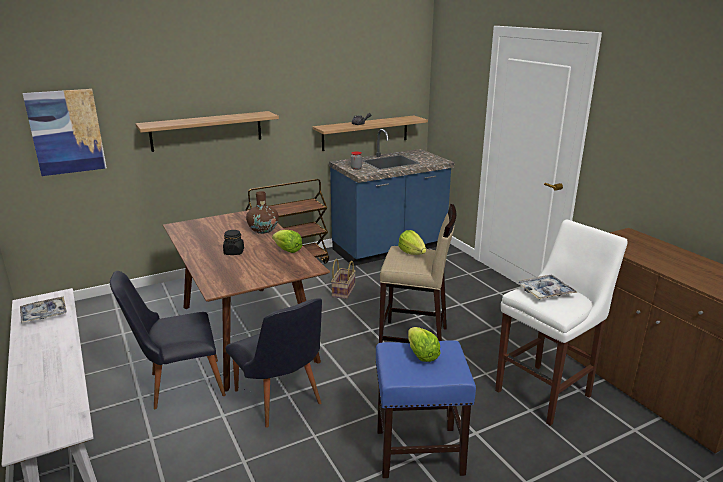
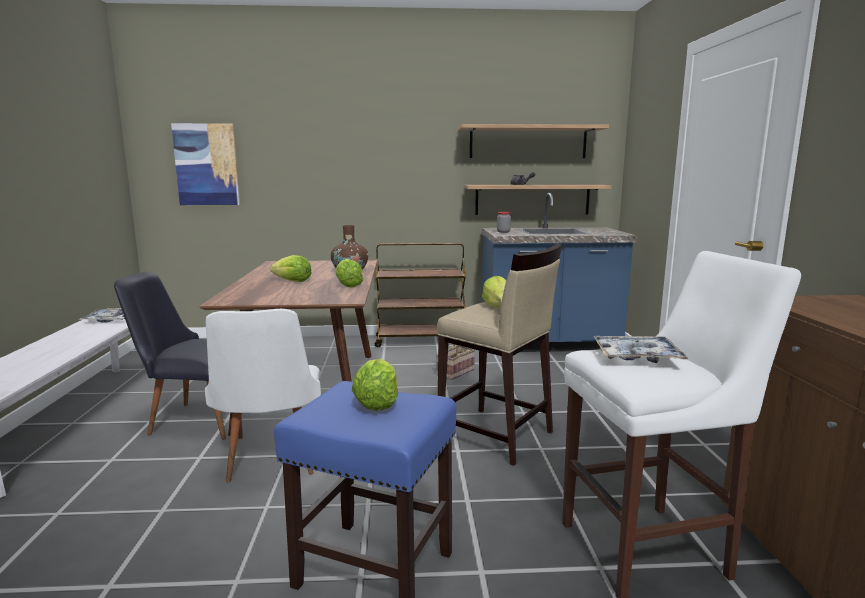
camera: 25 degrees right, 10 degrees down
shelf [135,111,279,152] -> shelf moved to [459,124,609,158]
black jar [223,230,244,255] -> lettuce [270,255,312,282]
black chair [226,298,322,428] -> white chair [205,309,321,482]

